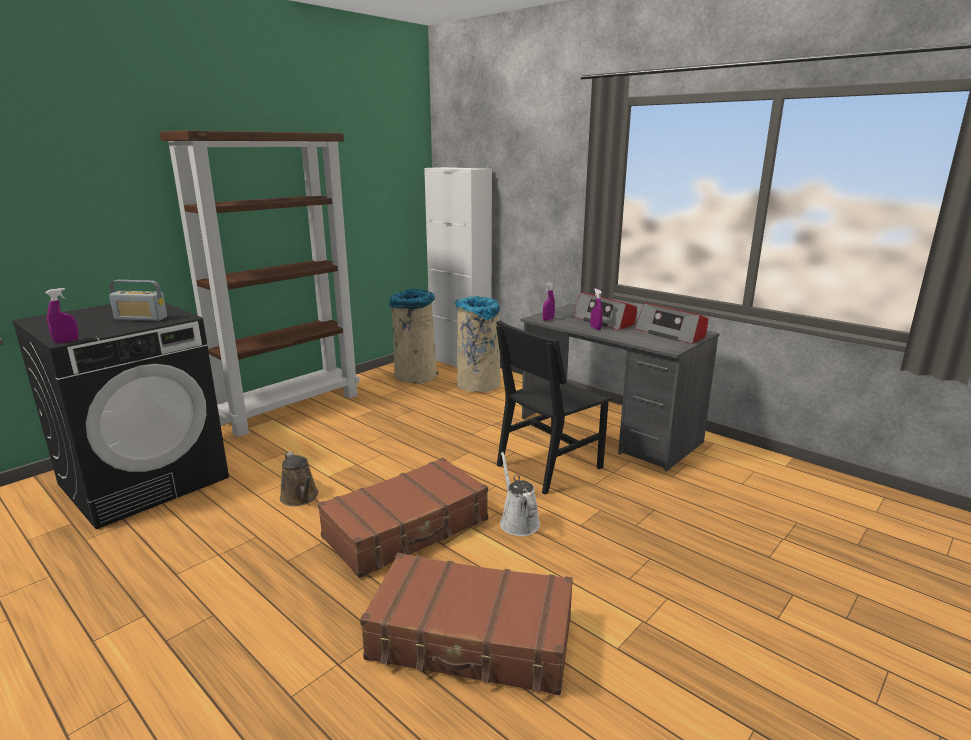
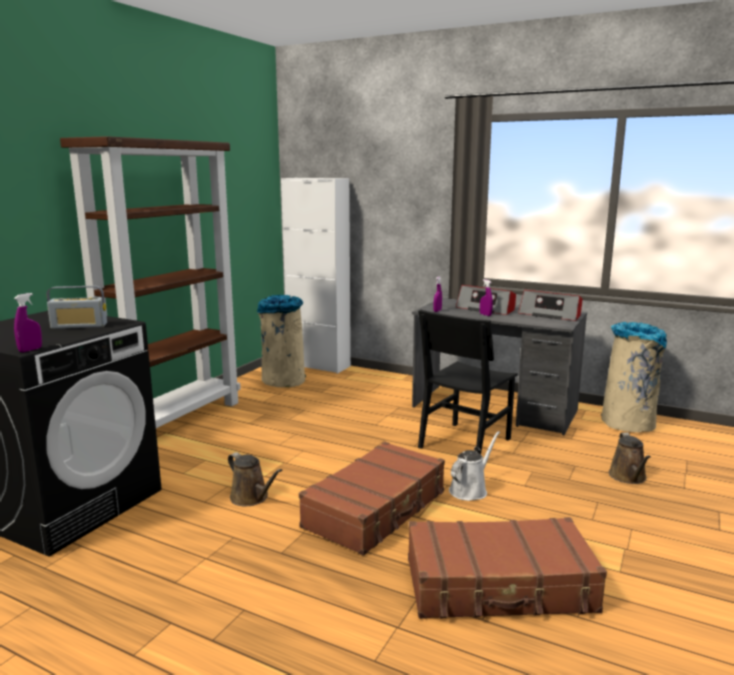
camera: 15 degrees left, 5 degrees down
beige trash can [455,296,501,392] -> beige trash can moved to [601,322,667,432]
white watering can [500,452,540,536] -> white watering can turned 75 degrees clockwise [449,431,500,501]
none -> brown watering can [608,433,651,484]

